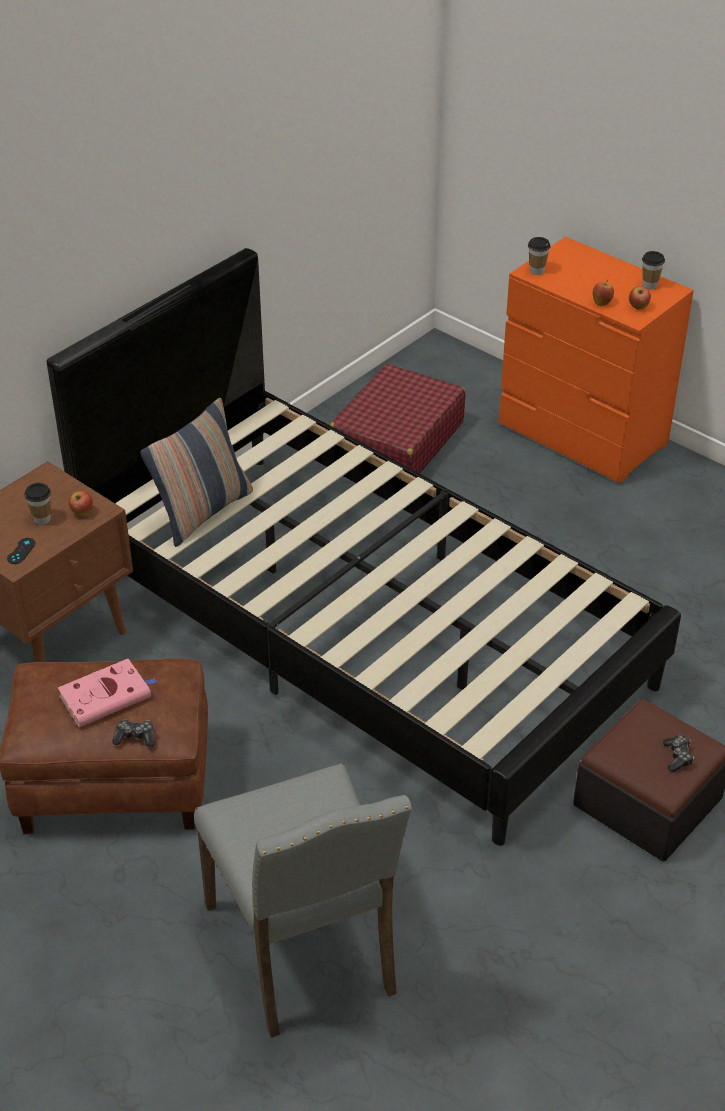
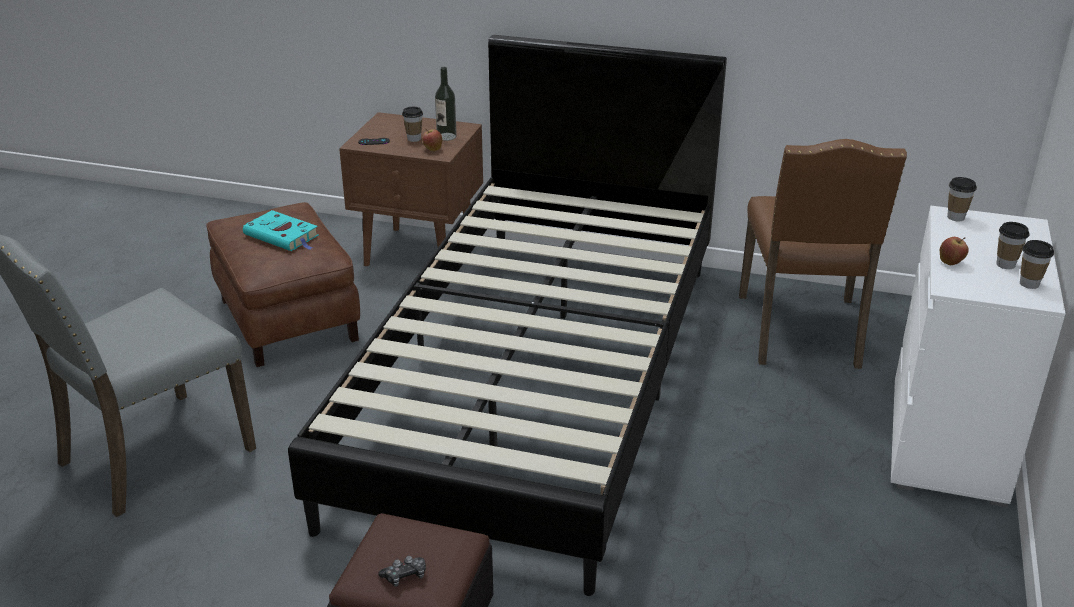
camera: 65 degrees right, 10 degrees down
pink book [58,659,158,727] -> turquoise book [243,210,318,251]
game controller [112,719,155,747] -> none
pillow [140,398,253,547] -> none
red suitcase [330,364,466,474] -> brown chair [739,139,907,369]
orange dresser [499,237,694,483] -> white dresser [891,206,1066,508]
apple [629,286,651,310] -> none
none -> bottle [435,67,457,141]
none -> cup [996,222,1029,269]

